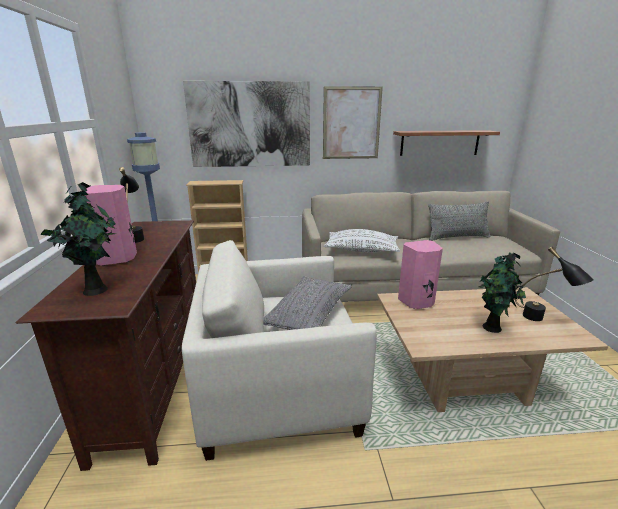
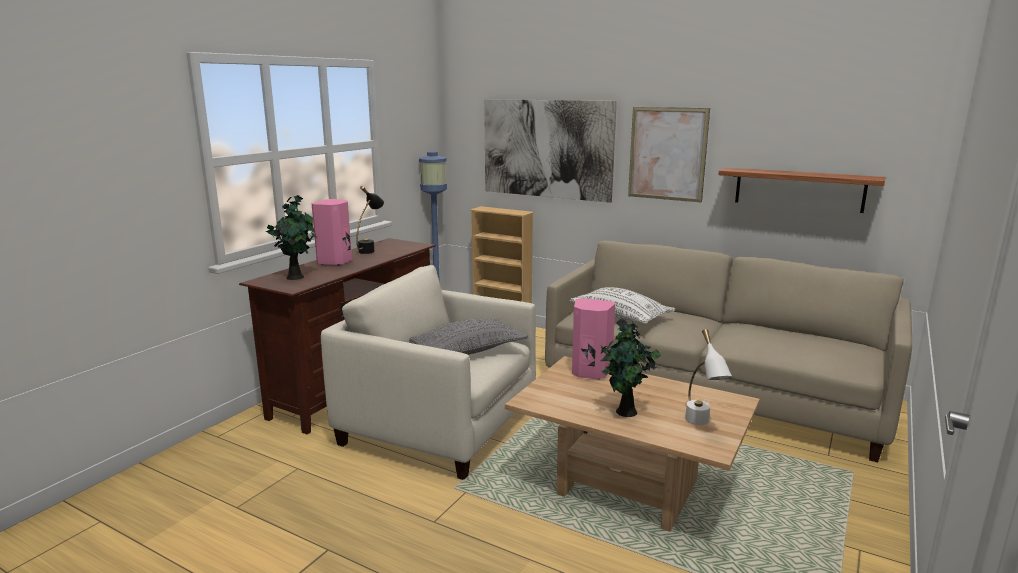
camera: 35 degrees right, 5 degrees down
grey pillow [428,201,490,241] -> none
black table lamp [515,247,594,321] -> white table lamp [685,329,732,425]

